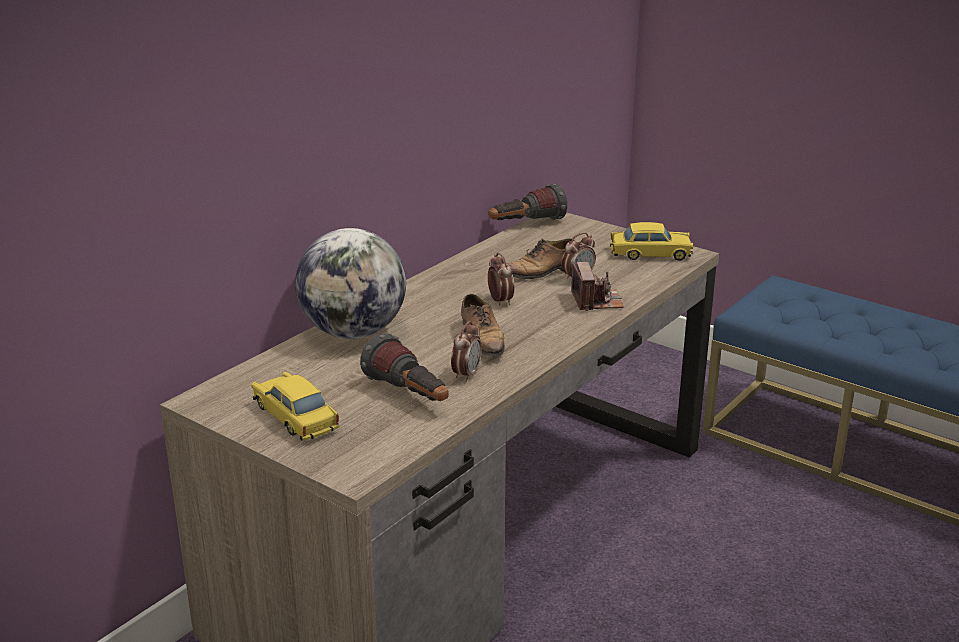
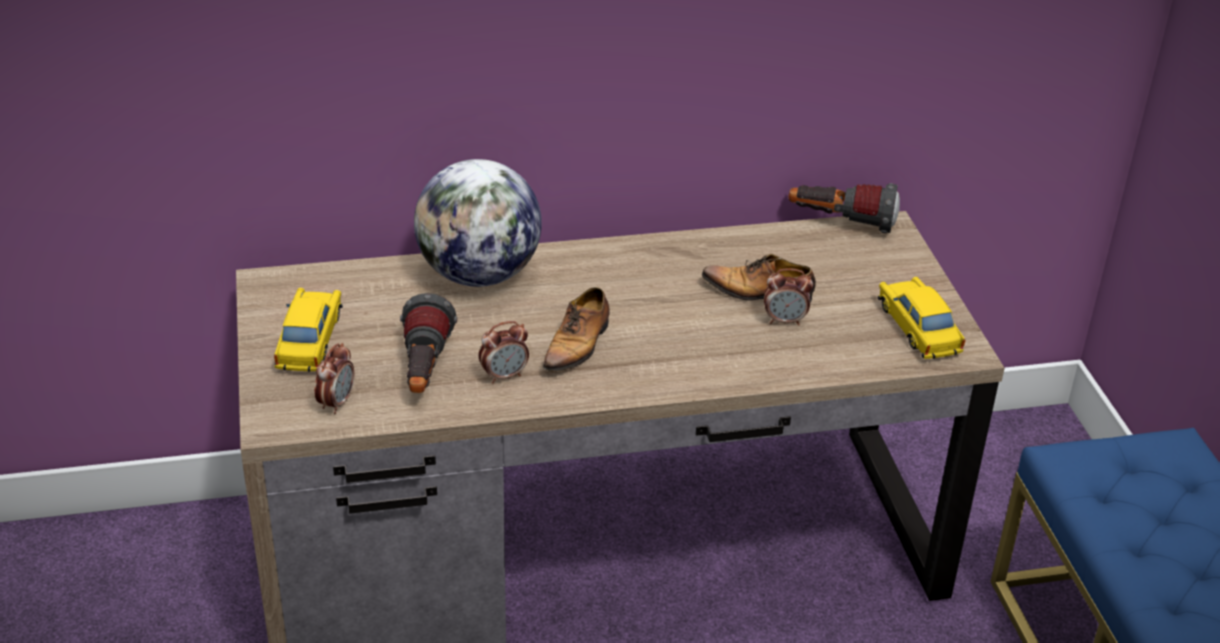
camera: 40 degrees right, 10 degrees up
alarm clock [488,253,514,306] -> alarm clock moved to [314,343,354,414]
camera [571,262,624,311] -> none
yellow toy car [610,222,693,261] -> yellow toy car turned 150 degrees counterclockwise [878,277,965,359]

